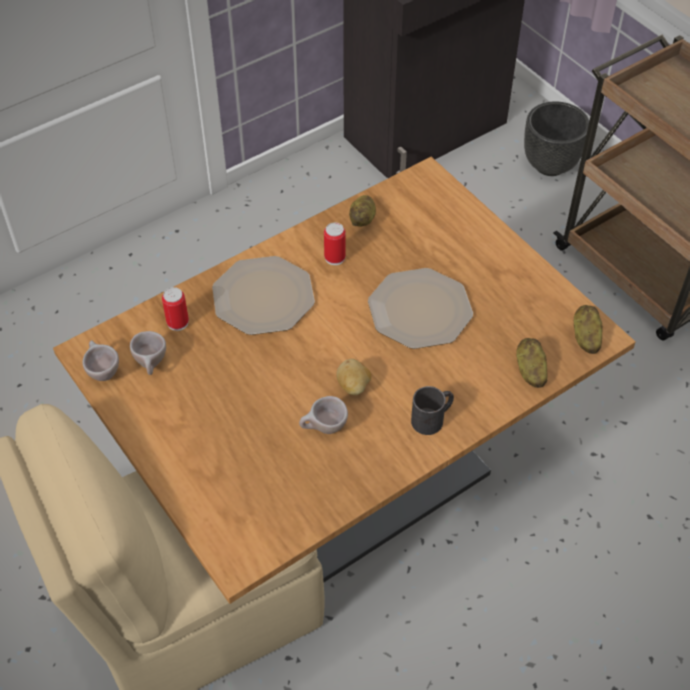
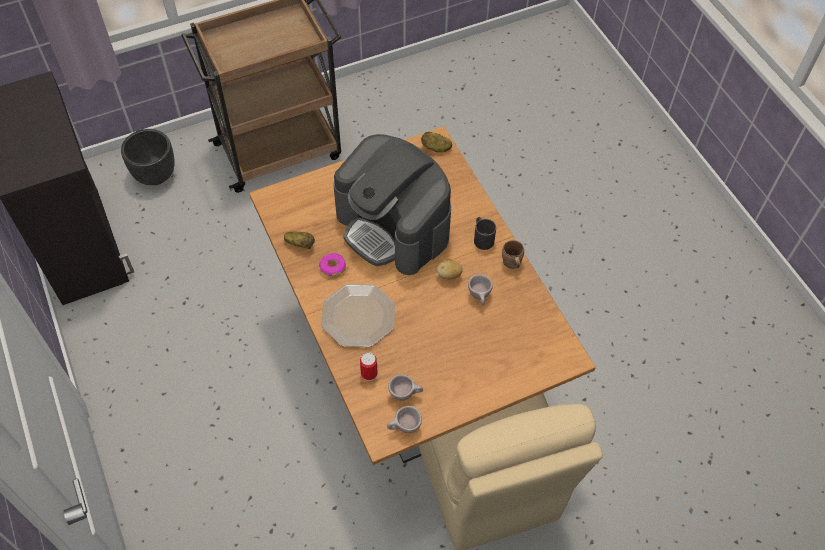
camera: 80 degrees left, 5 degrees up
can [324,223,346,265] -> donut [319,253,346,277]
plate [368,268,473,349] -> coffee machine [333,134,451,275]
potato [516,338,548,388] -> none
none -> brown mug [502,240,524,269]

